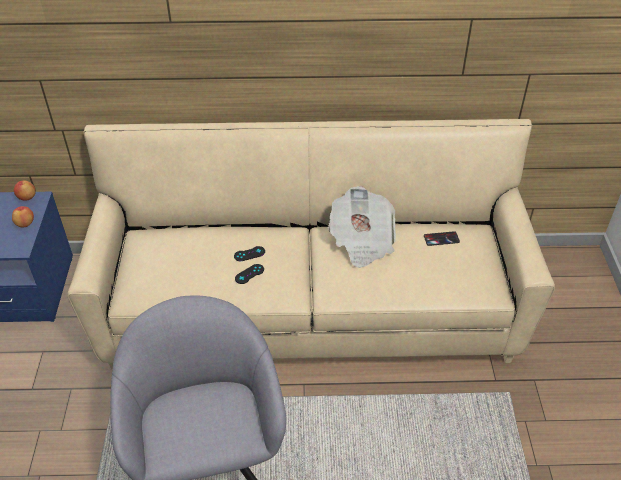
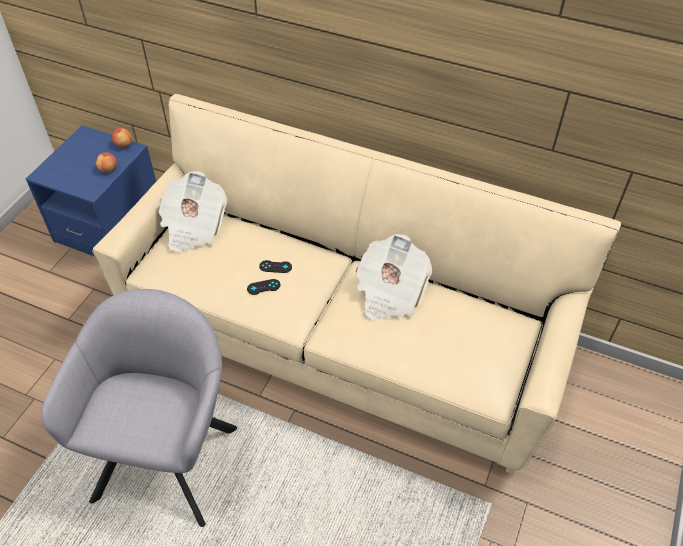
camera: 25 degrees right, 5 degrees up
phone [424,231,460,246] -> none
none -> newspaper [158,171,227,252]

